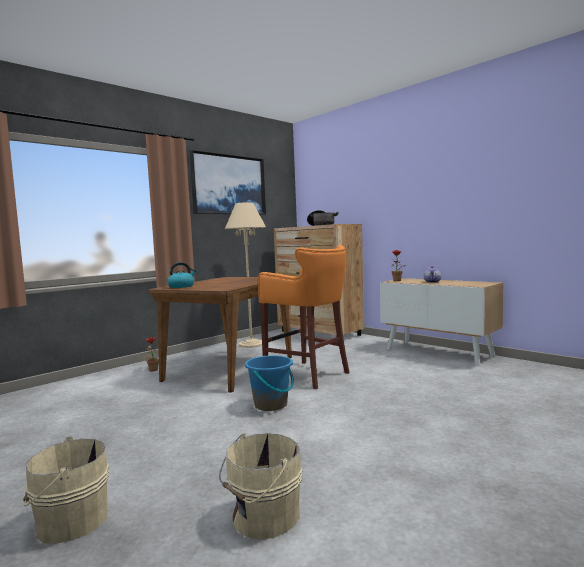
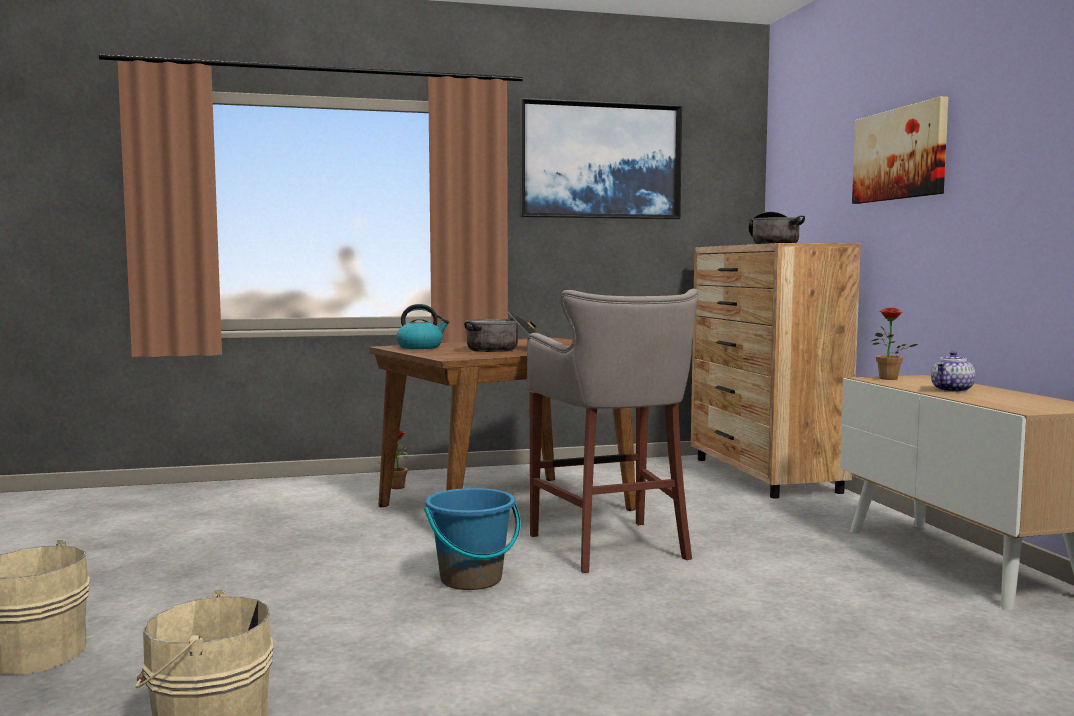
camera: 30 degrees right, 0 degrees up
beige floor lamp [225,202,266,348] -> none
orange stool [258,245,350,389] -> grey stool [527,289,698,573]
none -> cooking pot [464,312,537,352]
none -> picture [852,96,948,204]

